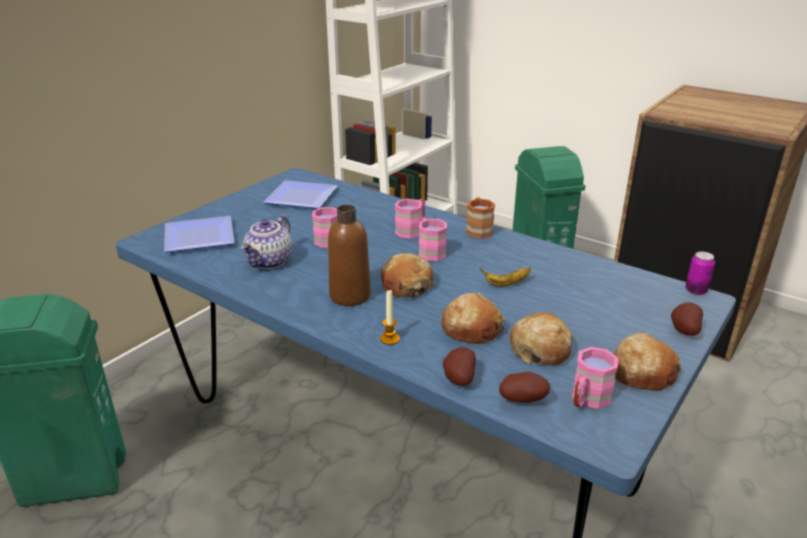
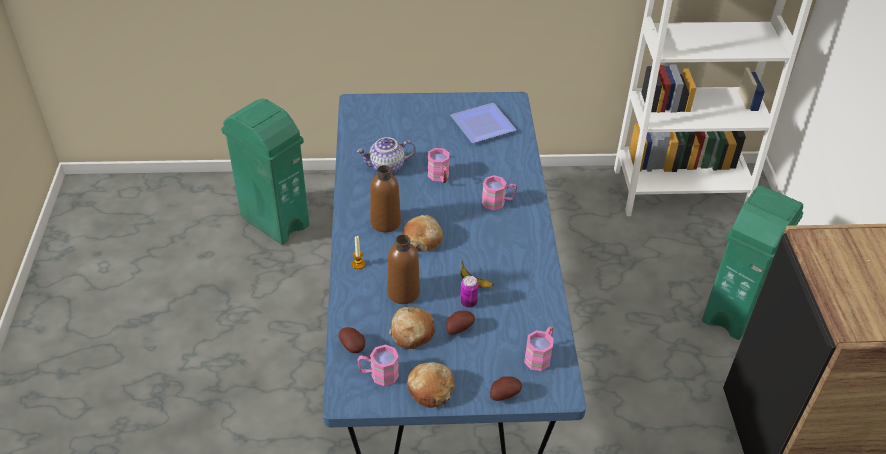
camera: 50 degrees right, 15 degrees up
plate [164,216,235,252] -> none
pink mug [419,217,447,261] -> pink mug moved to [524,327,554,371]
bread [441,293,505,344] -> brown bottle [387,235,420,304]
potato [443,347,476,386] -> potato moved to [446,311,475,335]
brown mug [466,197,495,239] -> none
can [685,251,715,295] -> can moved to [460,276,478,308]

